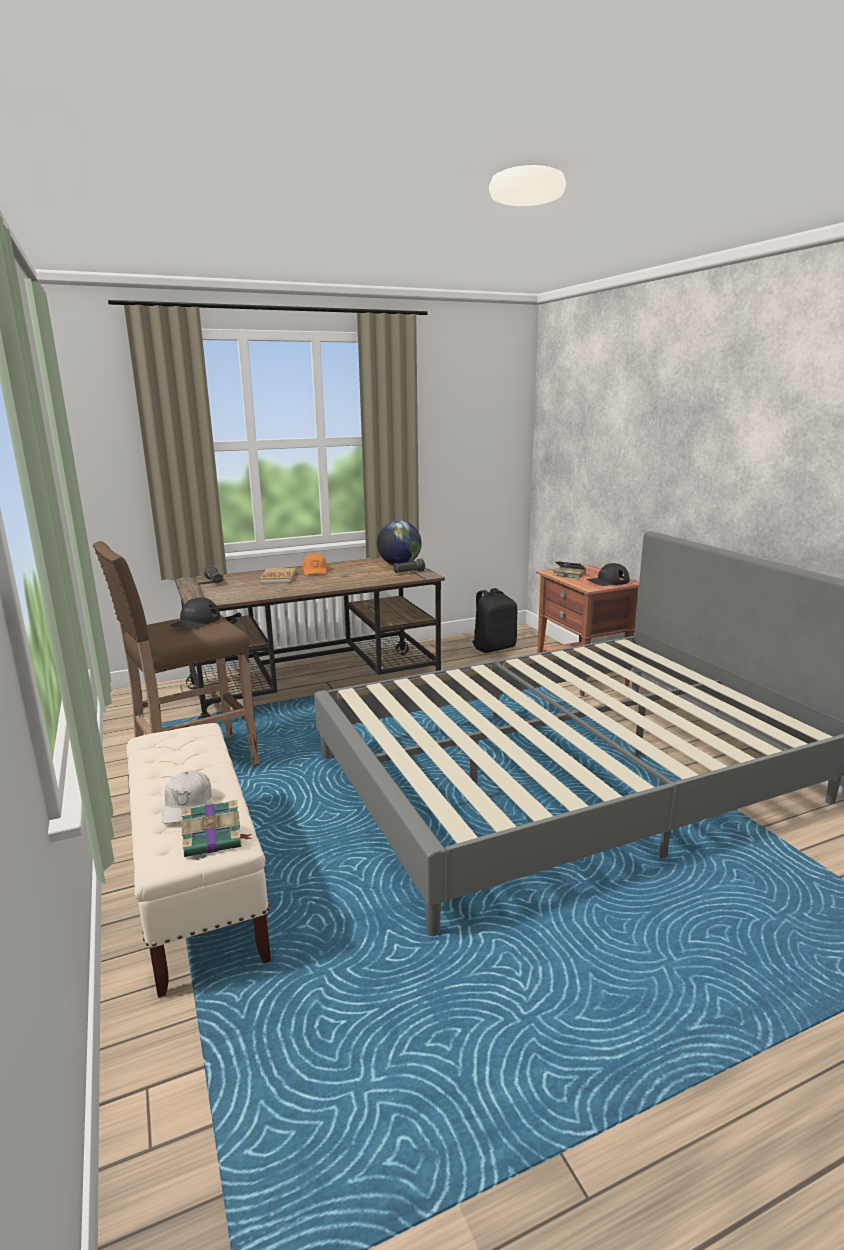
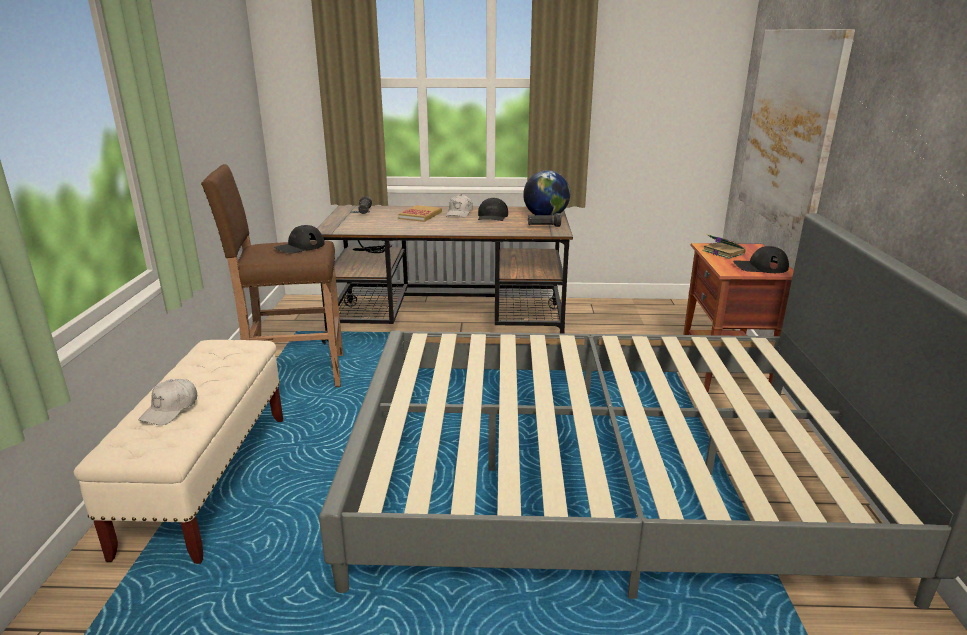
camera: 25 degrees right, 5 degrees up
book [181,800,252,857] -> none
orange cap [302,553,327,576] -> white cap [446,195,473,218]
black backpack [473,588,517,653] -> none
none -> black cap [478,198,508,221]
none -> picture [739,29,855,242]

